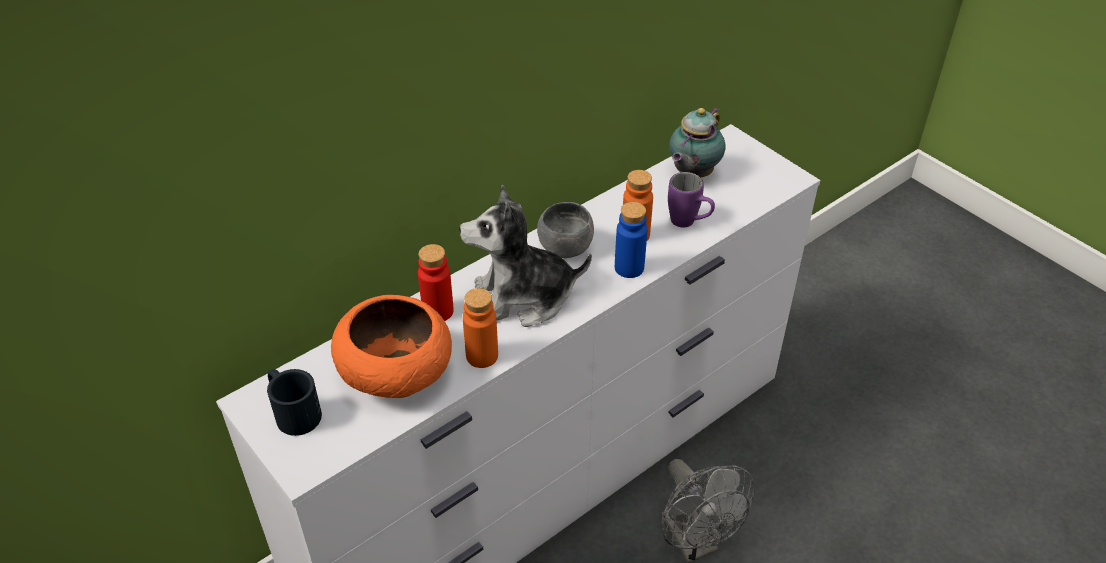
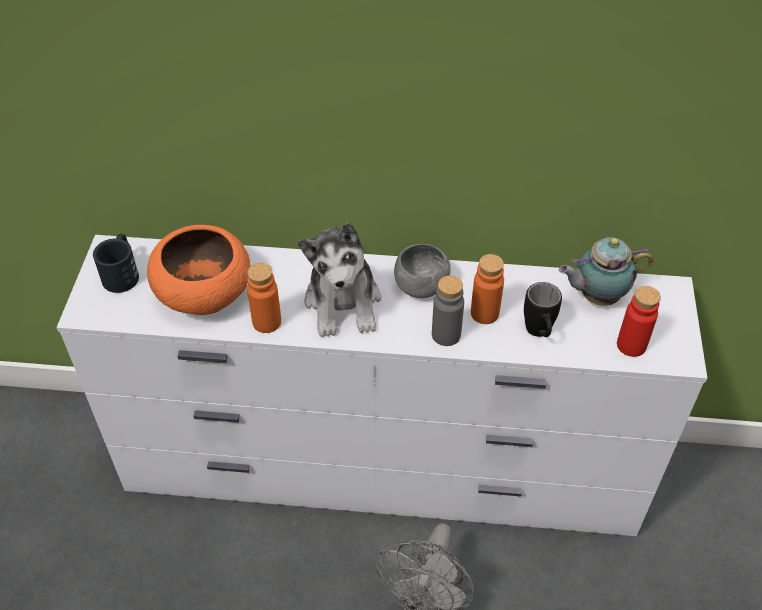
camera: 45 degrees right, 5 degrees up
red bottle [418,244,454,321] -> red bottle moved to [617,286,661,357]
plush toy [459,185,592,327] -> plush toy turned 135 degrees counterclockwise [298,222,381,337]
blue bottle [615,202,647,278] -> grey bottle [432,276,464,346]
purple mug [668,172,715,228] -> black mug [524,282,562,337]

